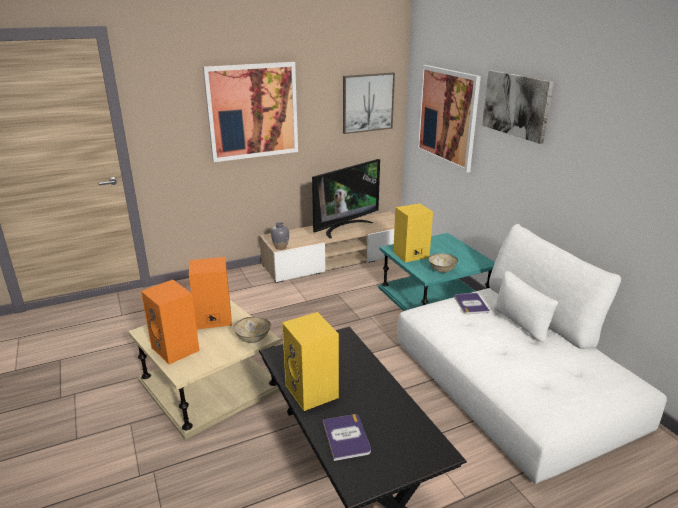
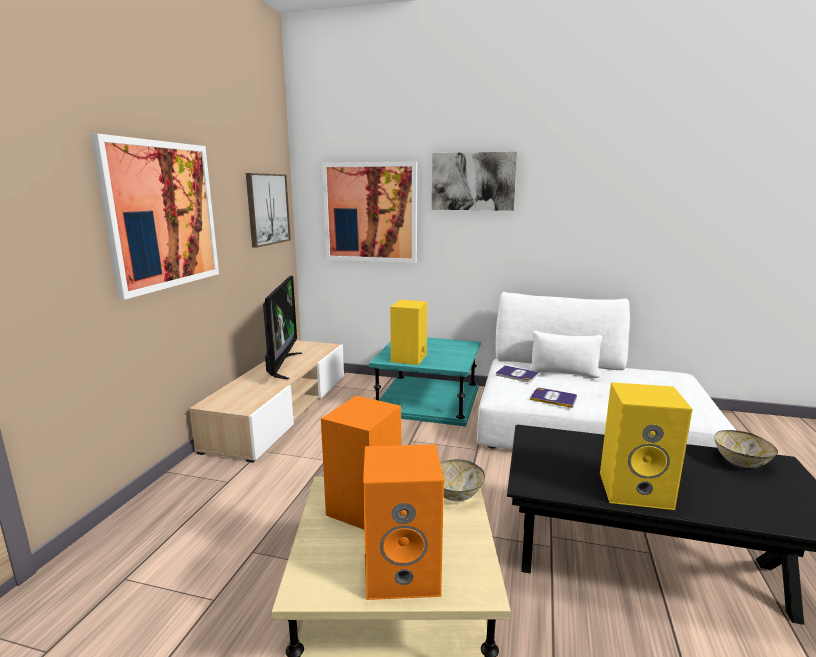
camera: 50 degrees left, 10 degrees down
grey vase [271,222,289,250] -> none
book [323,414,371,461] -> book moved to [530,388,577,408]
bowl [429,253,458,273] -> bowl moved to [714,430,778,468]

